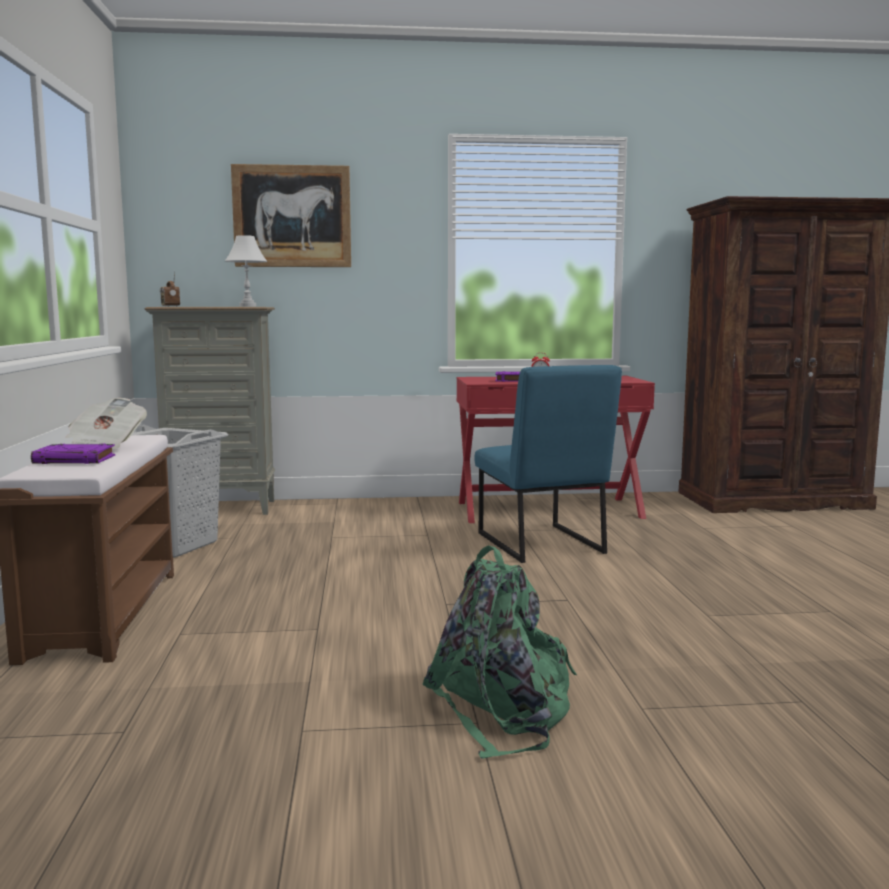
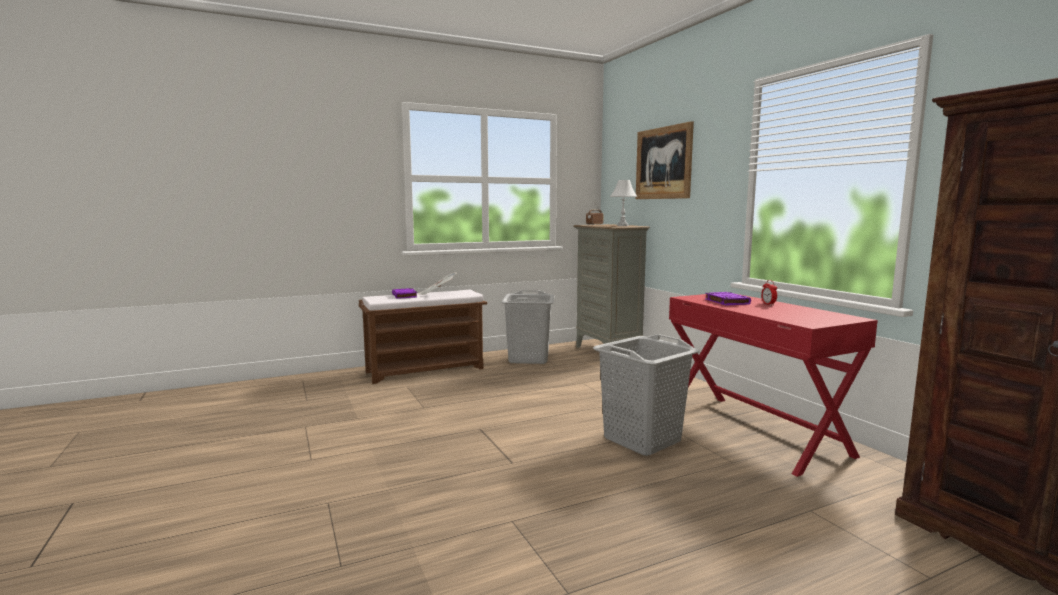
camera: 70 degrees right, 0 degrees up
green backpack [422,545,577,759] -> none
blue chair [475,365,622,563] -> grey laundry basket [593,334,700,456]

